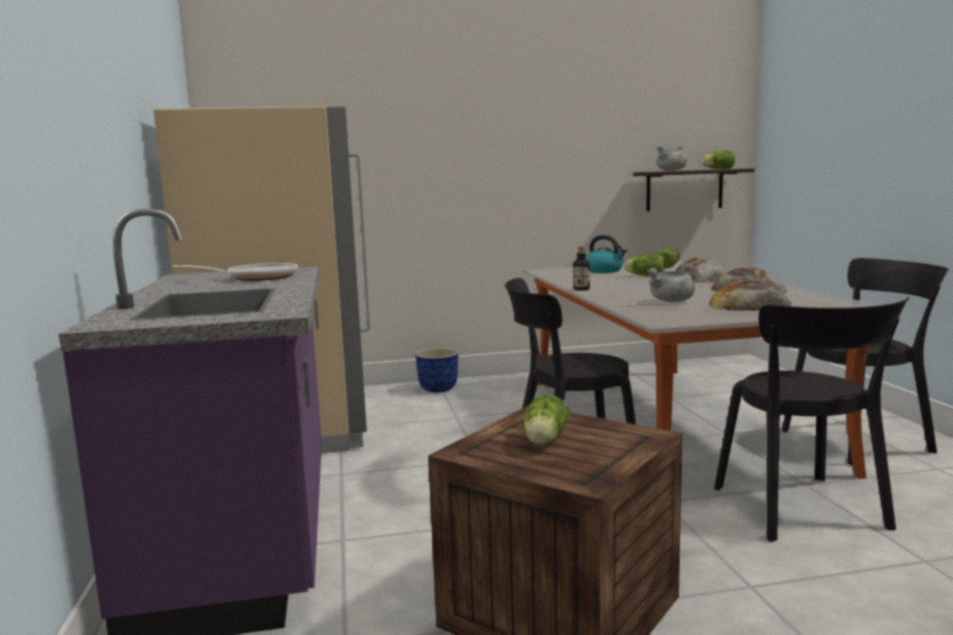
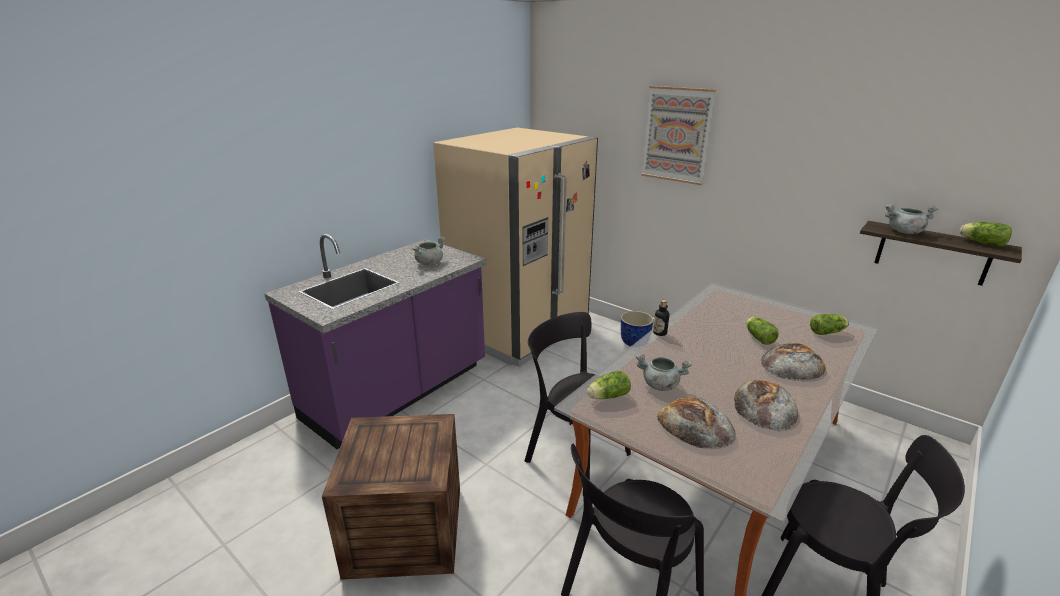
camera: 50 degrees right, 15 degrees up
frying pan [173,263,298,281] -> grey cooking pot [413,237,445,265]
lettuce [523,394,569,445] -> lettuce moved to [587,371,631,399]
kettle [586,235,627,273] -> none
none -> picture [642,86,716,185]

